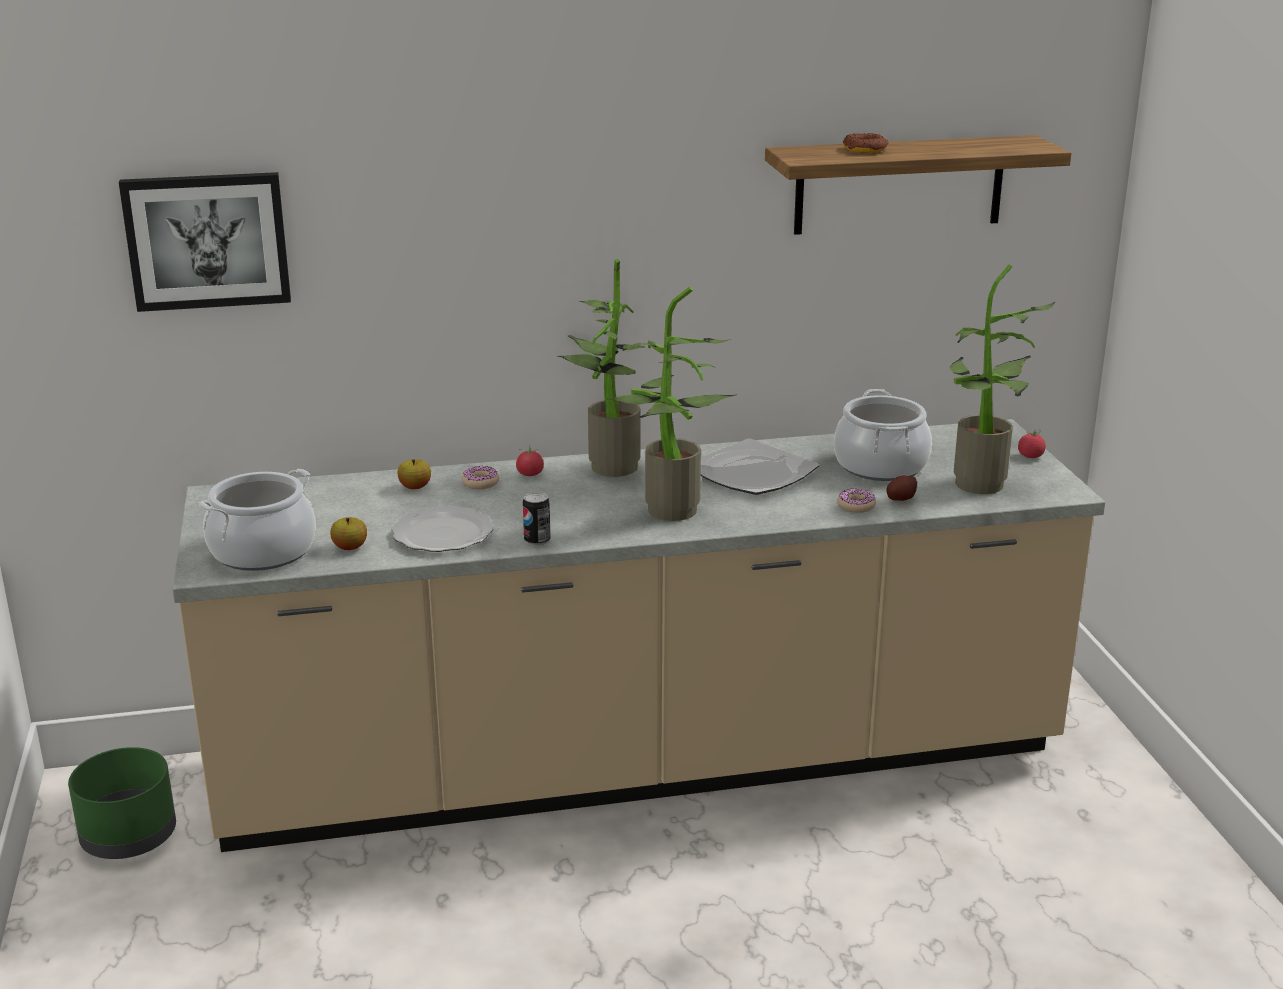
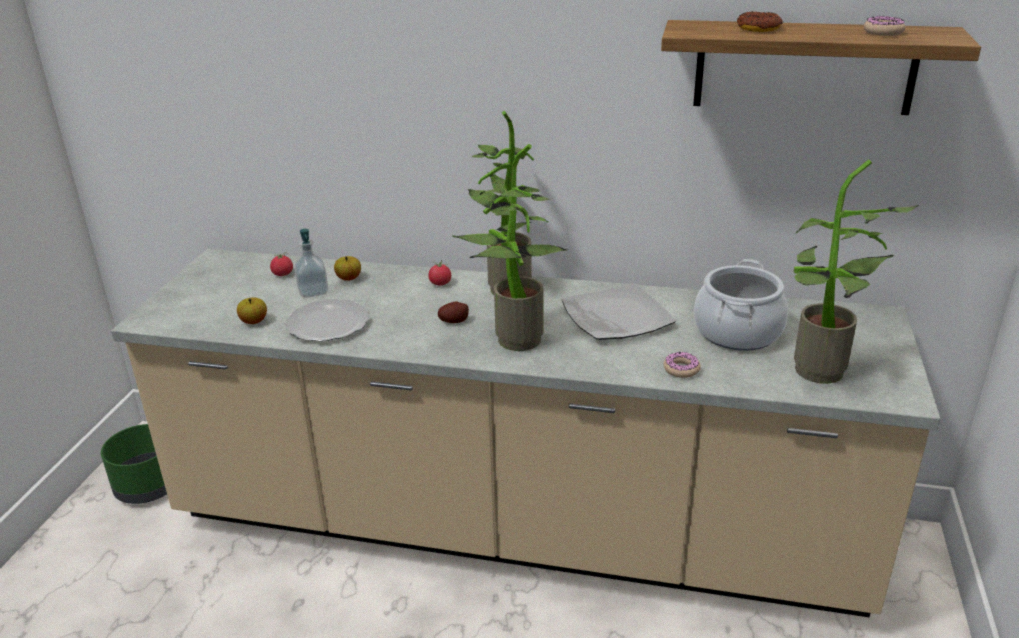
camera: 25 degrees right, 5 degrees up
picture [119,172,291,312] -> none
cooking pot [199,469,316,571] -> none
donut [462,465,499,489] -> donut moved to [864,16,905,36]
can [523,492,551,546] -> none
potato [887,475,917,501] -> potato moved to [438,302,469,323]
tomato [1018,429,1046,458] -> tomato moved to [270,252,293,276]
none -> soap dispenser [294,229,328,298]

